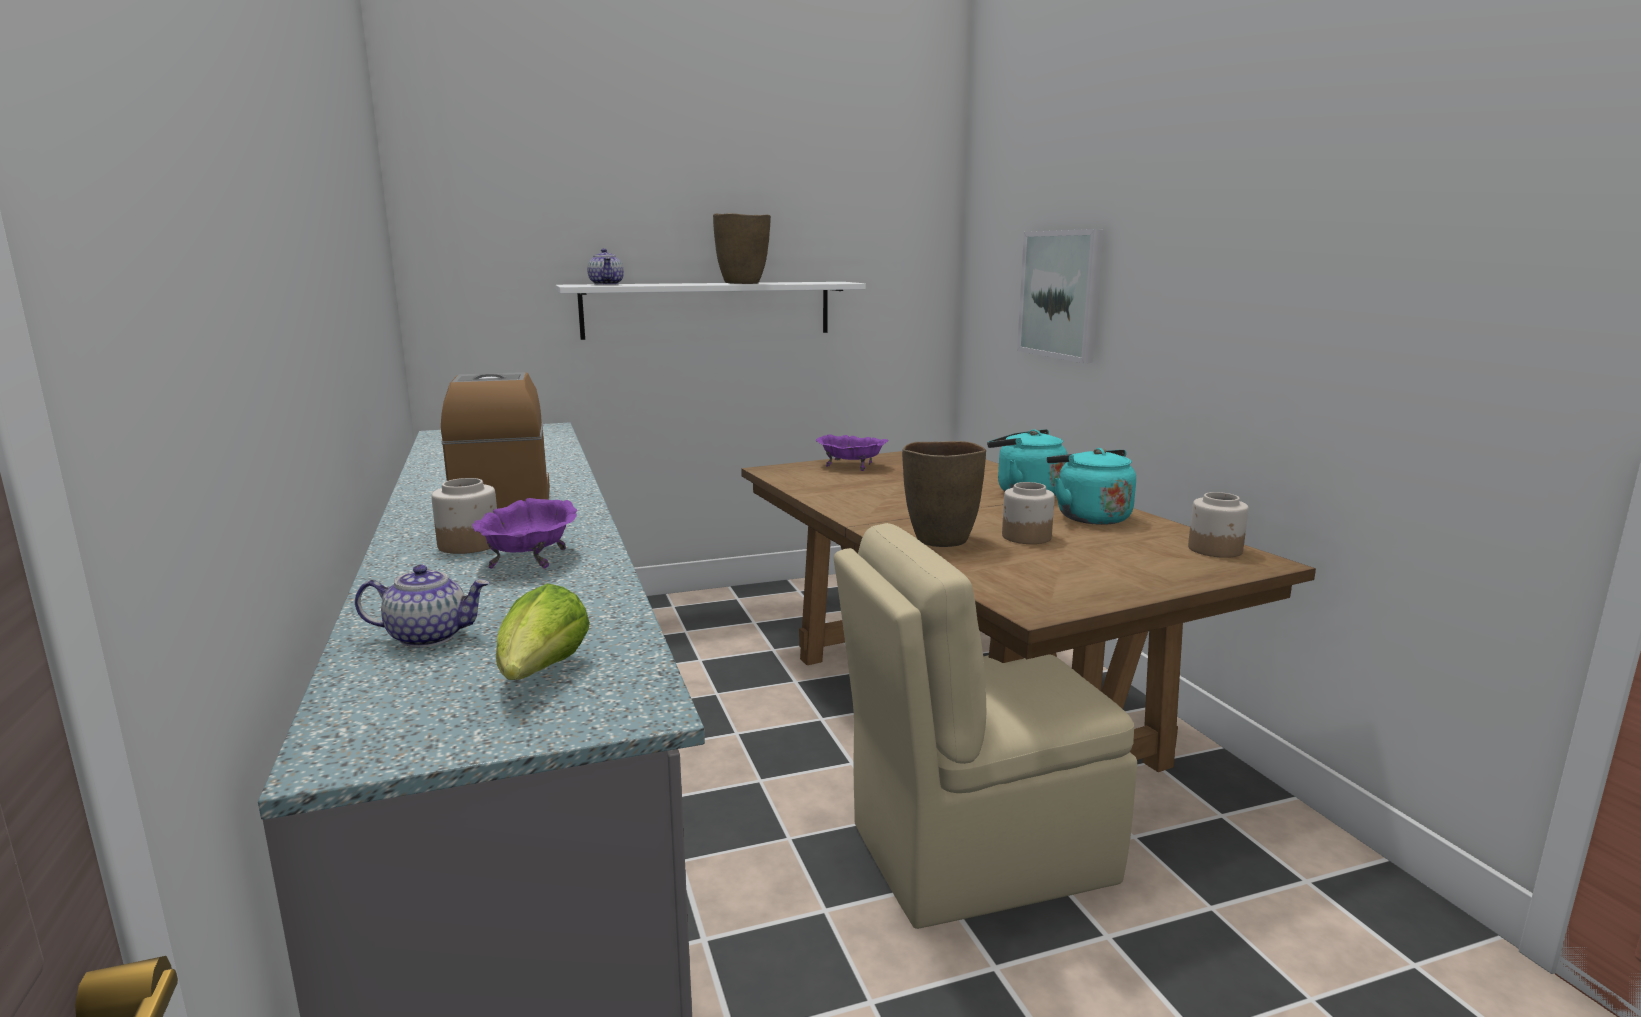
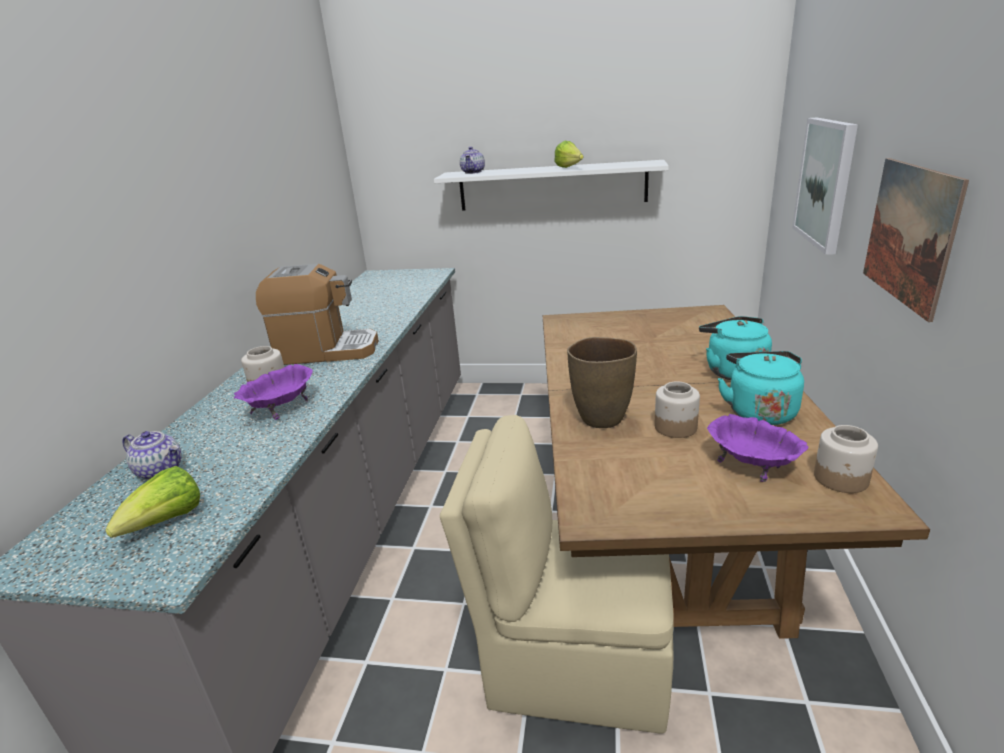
camera: 30 degrees right, 10 degrees up
coffee machine [441,372,550,509] -> coffee machine turned 75 degrees clockwise [256,264,379,365]
brown vase [713,213,771,284] -> lettuce [554,141,584,168]
purple bowl [815,434,888,471] -> purple bowl moved to [707,414,809,482]
none -> picture [863,158,969,322]

